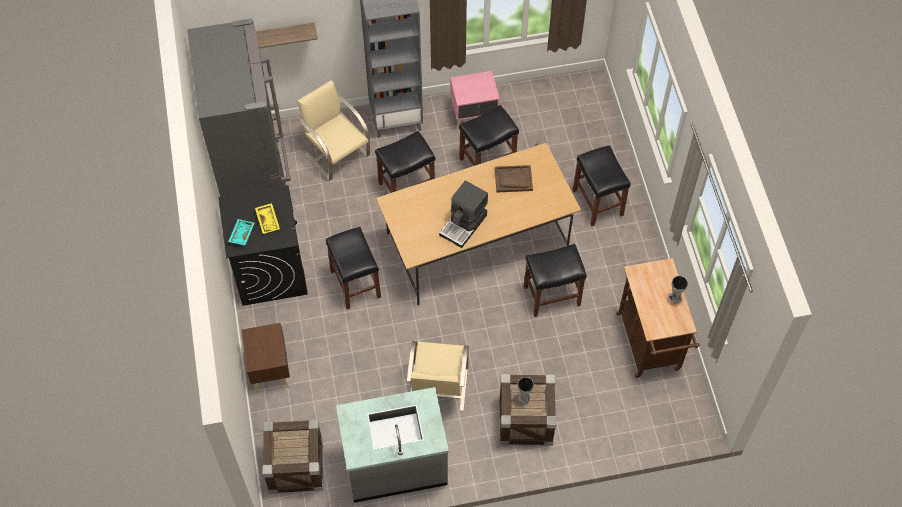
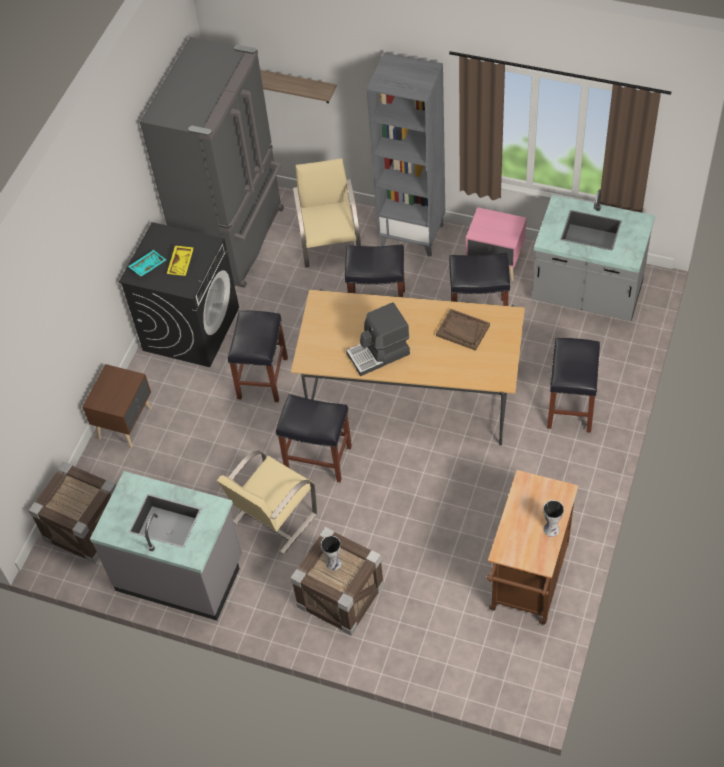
camera: 35 degrees right, 5 degrees down
black stool [524,244,587,317] -> black stool moved to [276,394,352,482]
none -> grey counter [532,189,655,321]

